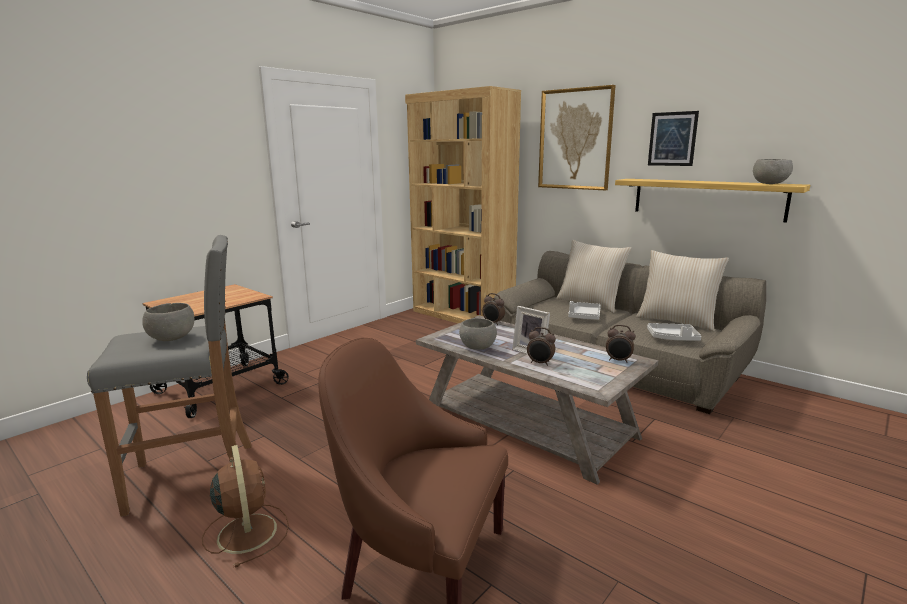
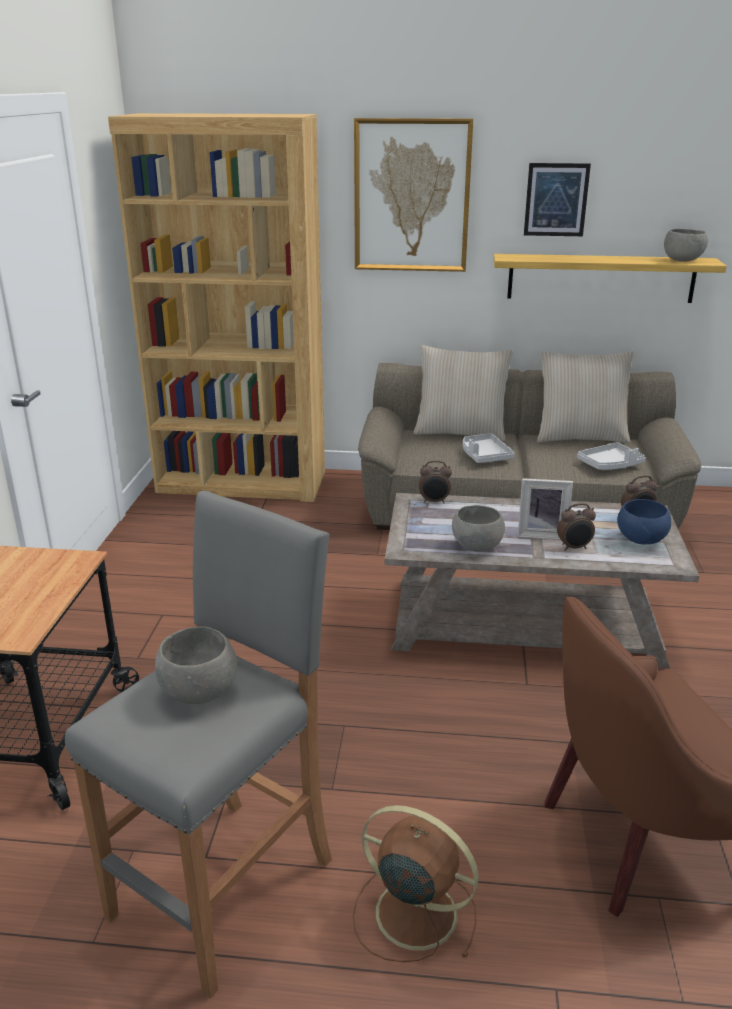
camera: 35 degrees left, 10 degrees up
none -> blue bowl [617,499,671,544]

